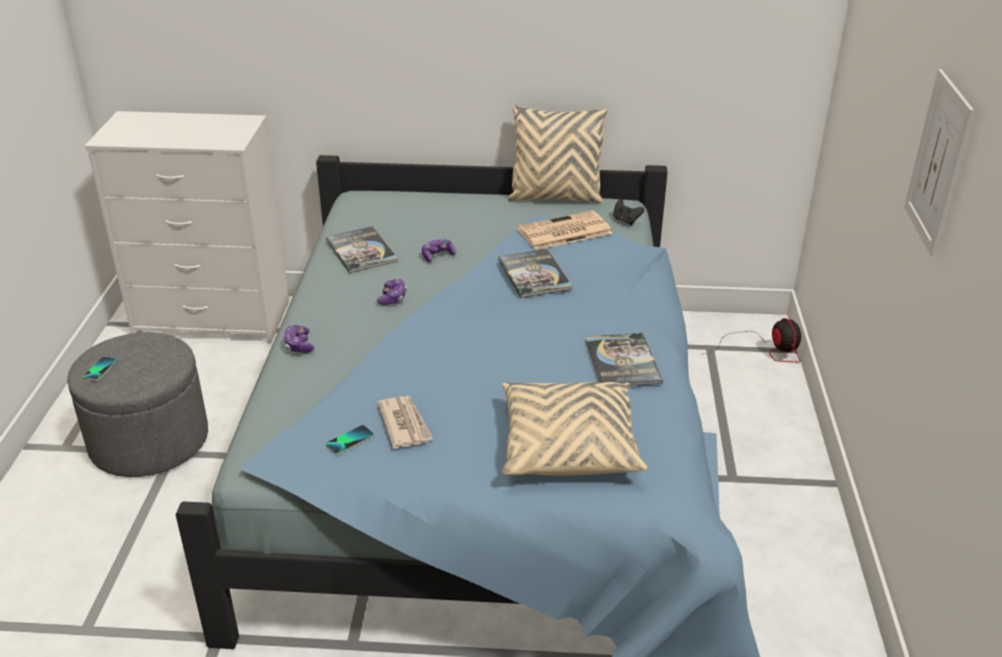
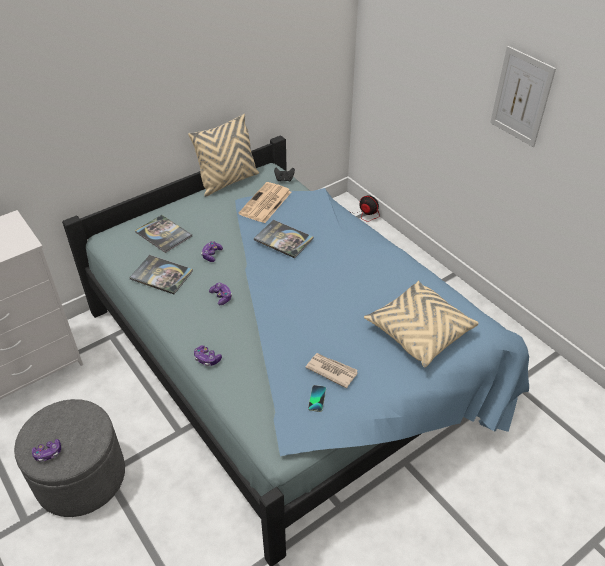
camera: 40 degrees left, 10 degrees up
phone [83,356,117,381] -> game controller [32,439,61,462]
book [585,333,663,386] -> book moved to [135,215,192,253]

